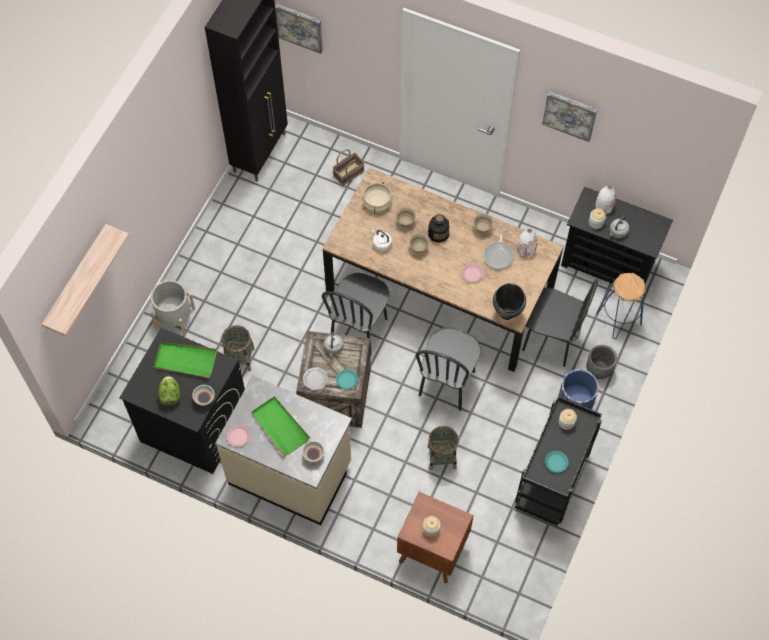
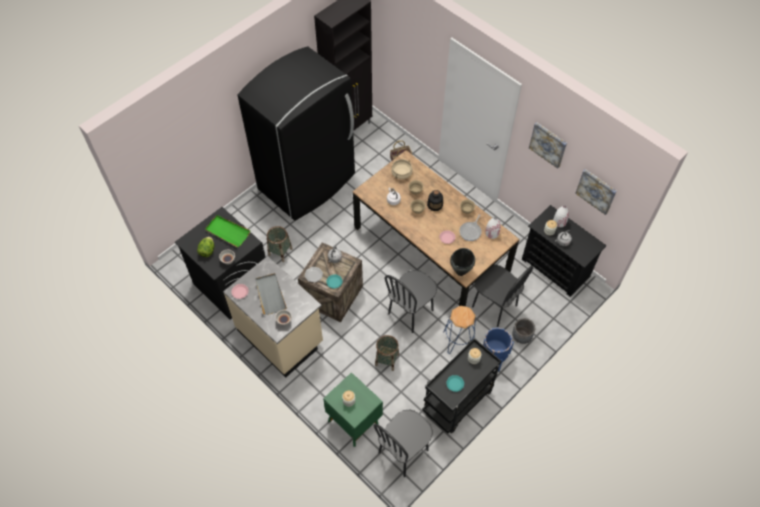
camera: 20 degrees right, 5 degrees down
shelf [41,224,129,336] -> none
grey planter [150,280,195,336] -> none
green tray [251,396,310,456] -> grey tray [255,273,287,315]
picture [275,4,323,54] -> picture moved to [575,169,617,215]
black chair [322,273,389,356] -> black chair moved to [374,410,433,477]
brown nightstand [397,492,473,583] -> green nightstand [323,372,383,447]
blue stool [596,273,646,339] -> blue stool moved to [443,306,476,354]
none -> black fridge [237,46,355,221]

